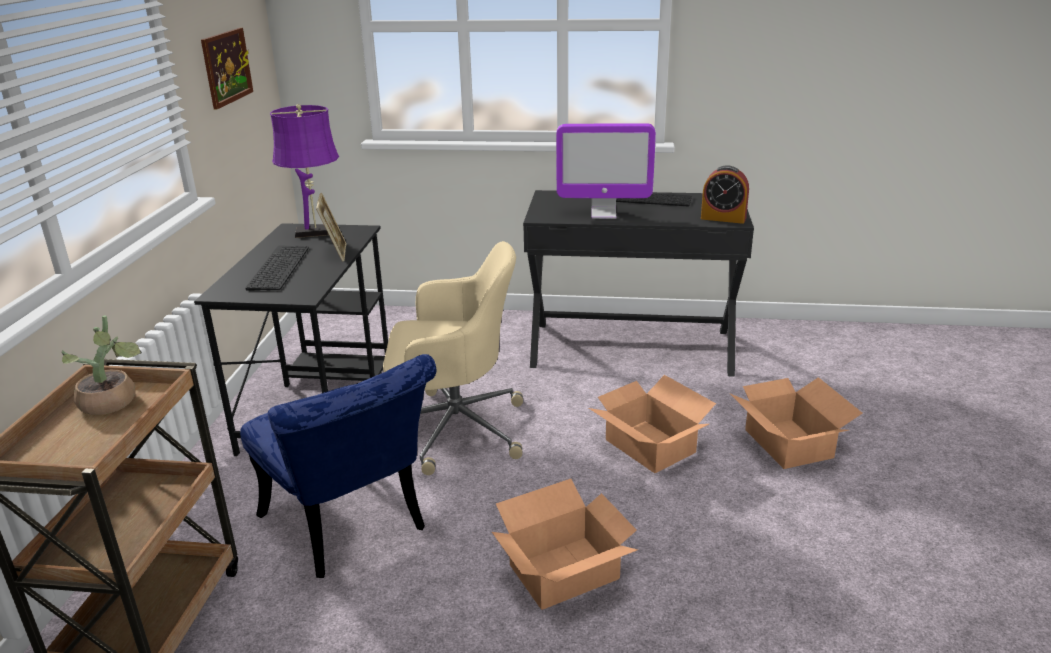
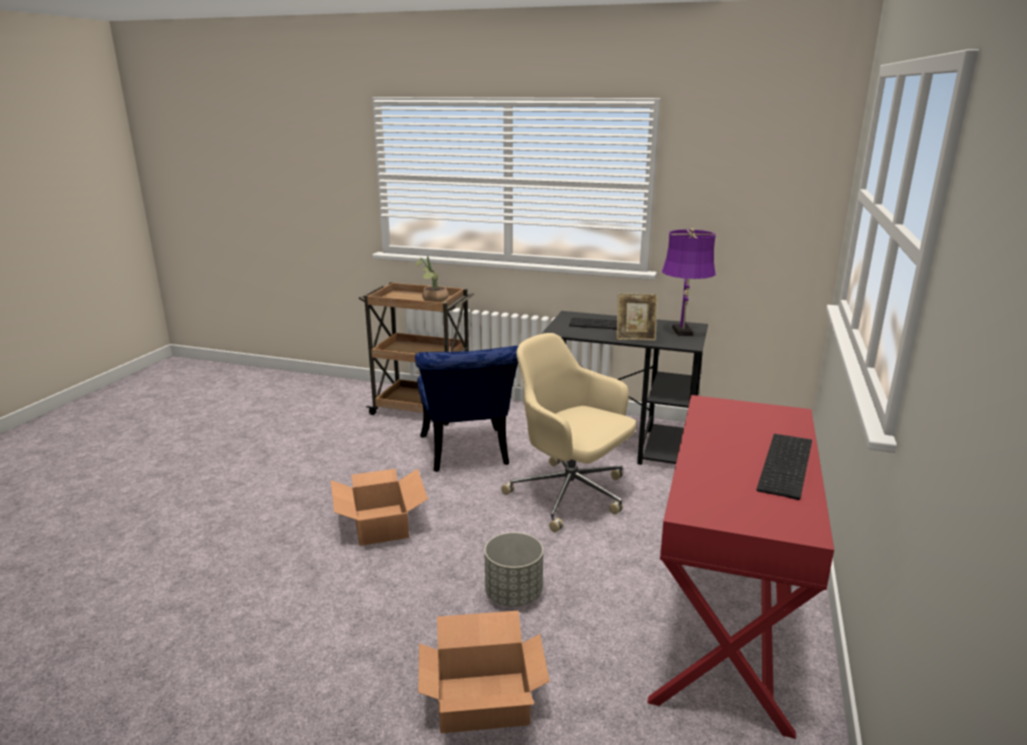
camera: 100 degrees right, 5 degrees down
picture [201,28,253,109] -> none
blue chair [240,354,436,578] -> blue chair turned 75 degrees counterclockwise [415,346,518,472]
beige office chair [383,241,523,475] -> beige office chair turned 120 degrees clockwise [501,333,636,532]
black desk [523,190,754,377] -> red desk [647,395,834,739]
monitor [556,123,656,219] -> none
cardboard box [589,375,716,473] -> grey planter [484,532,543,607]
alarm clock [701,165,749,224] -> none

